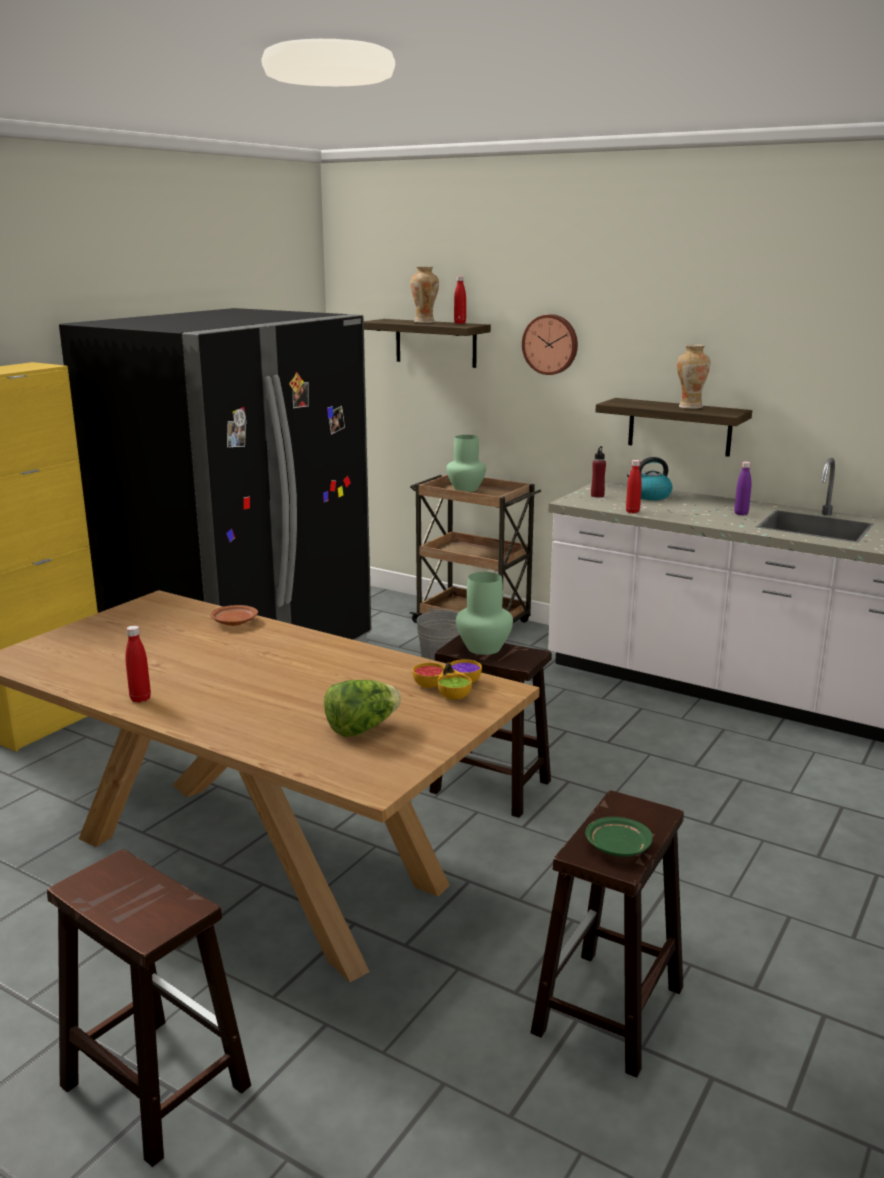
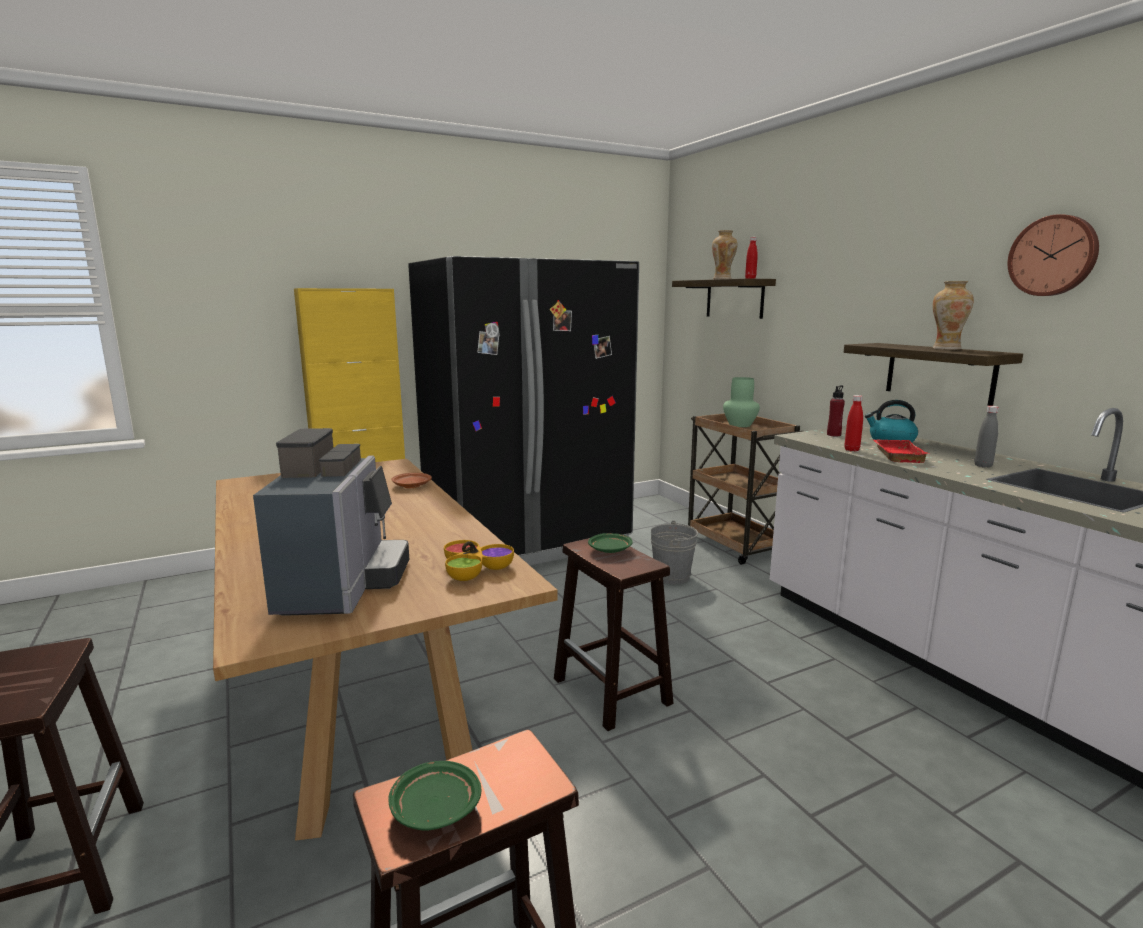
camera: 30 degrees right, 5 degrees down
red bottle [125,626,151,703] -> none
lettuce [324,680,401,737] -> coffee machine [253,428,409,616]
green vase [456,572,513,655] -> green plate [588,533,633,553]
wall clock [522,314,578,375] -> wall clock moved to [1008,214,1099,296]
purple bottle [734,461,751,515] -> grey bottle [974,406,999,468]
none -> red tray [873,440,928,463]

